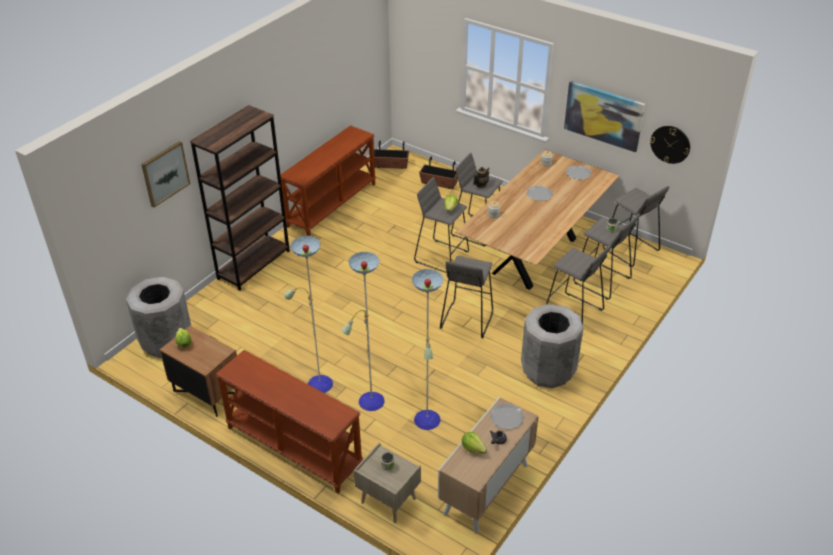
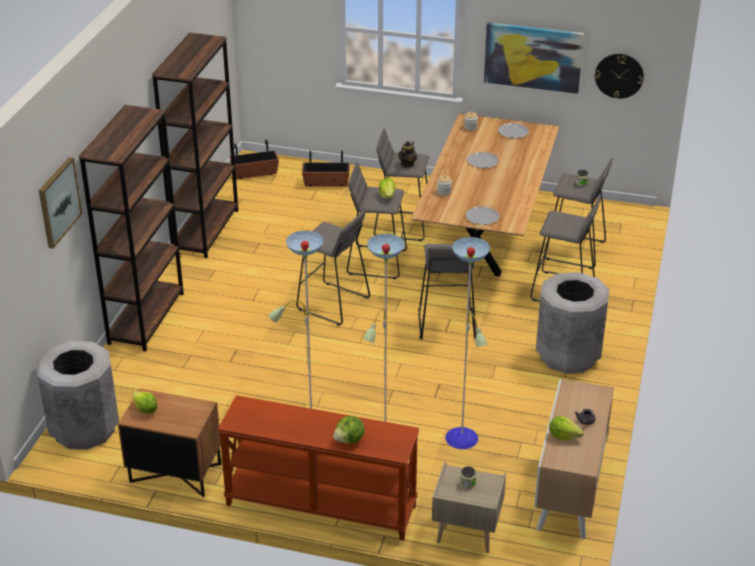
camera: 20 degrees left, 5 degrees down
brown console table [281,125,376,236] -> brown bookcase [152,32,238,258]
plate [490,403,524,429] -> plate moved to [465,206,500,225]
grey stool [603,186,669,267] -> grey stool moved to [296,211,370,325]
none -> lettuce [333,416,365,444]

